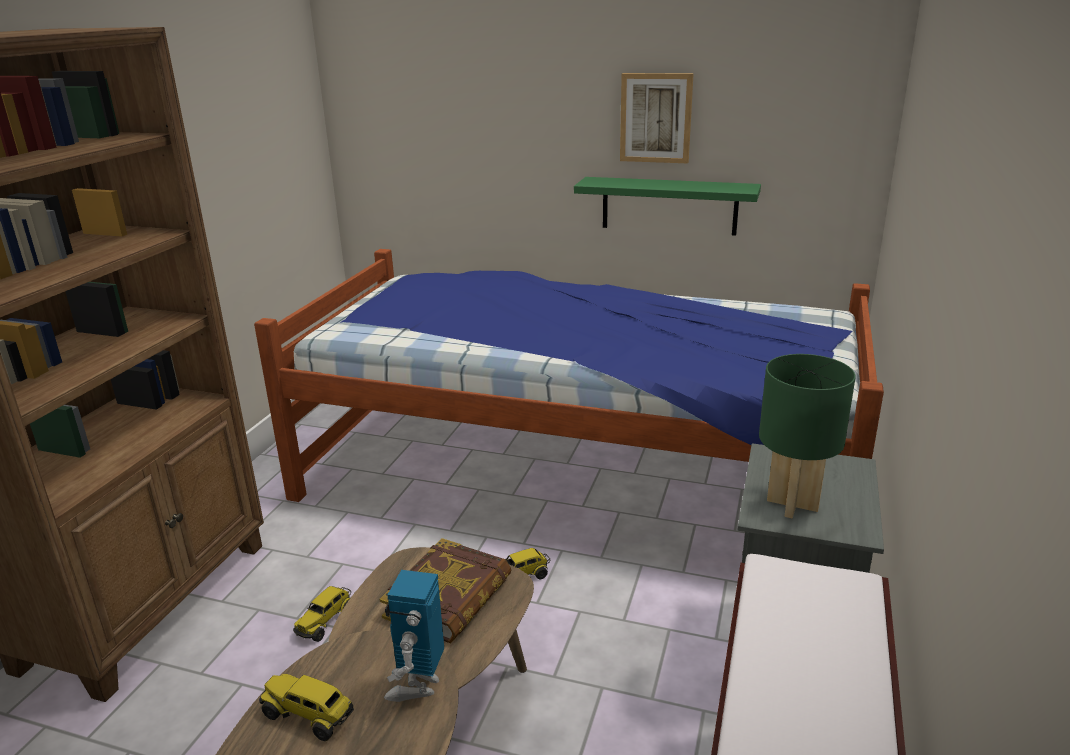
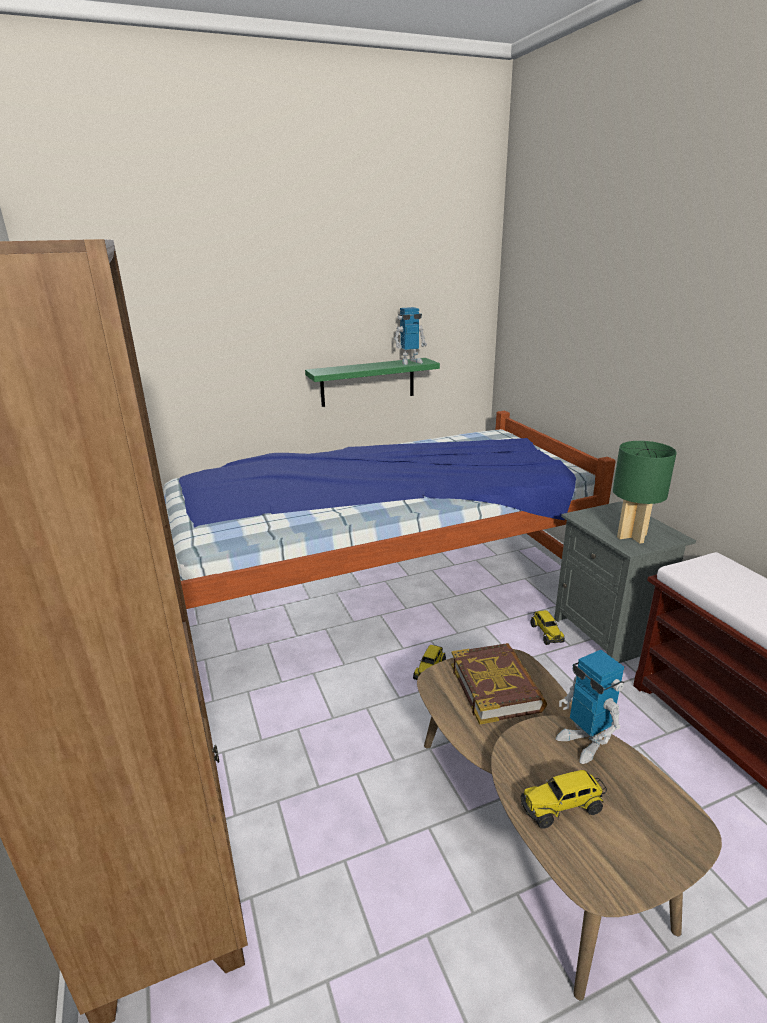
camera: 40 degrees left, 0 degrees up
toy truck [293,586,351,642] -> toy truck moved to [531,610,565,645]
picture [620,73,694,163] -> none
none -> toy robot [394,307,427,365]

